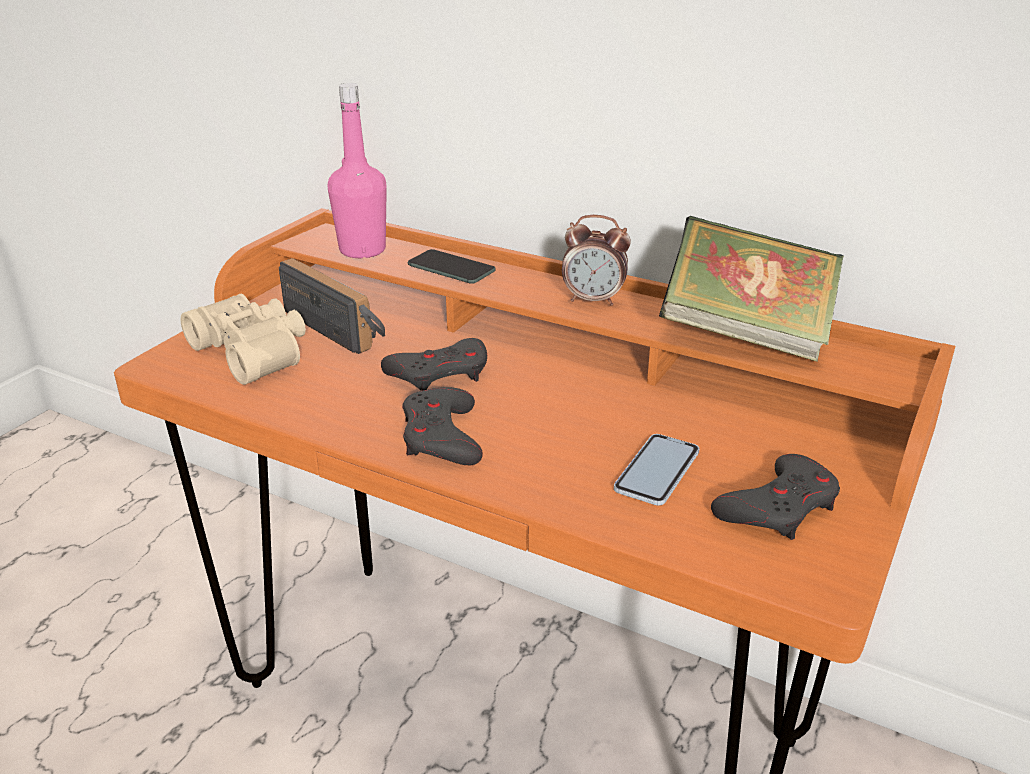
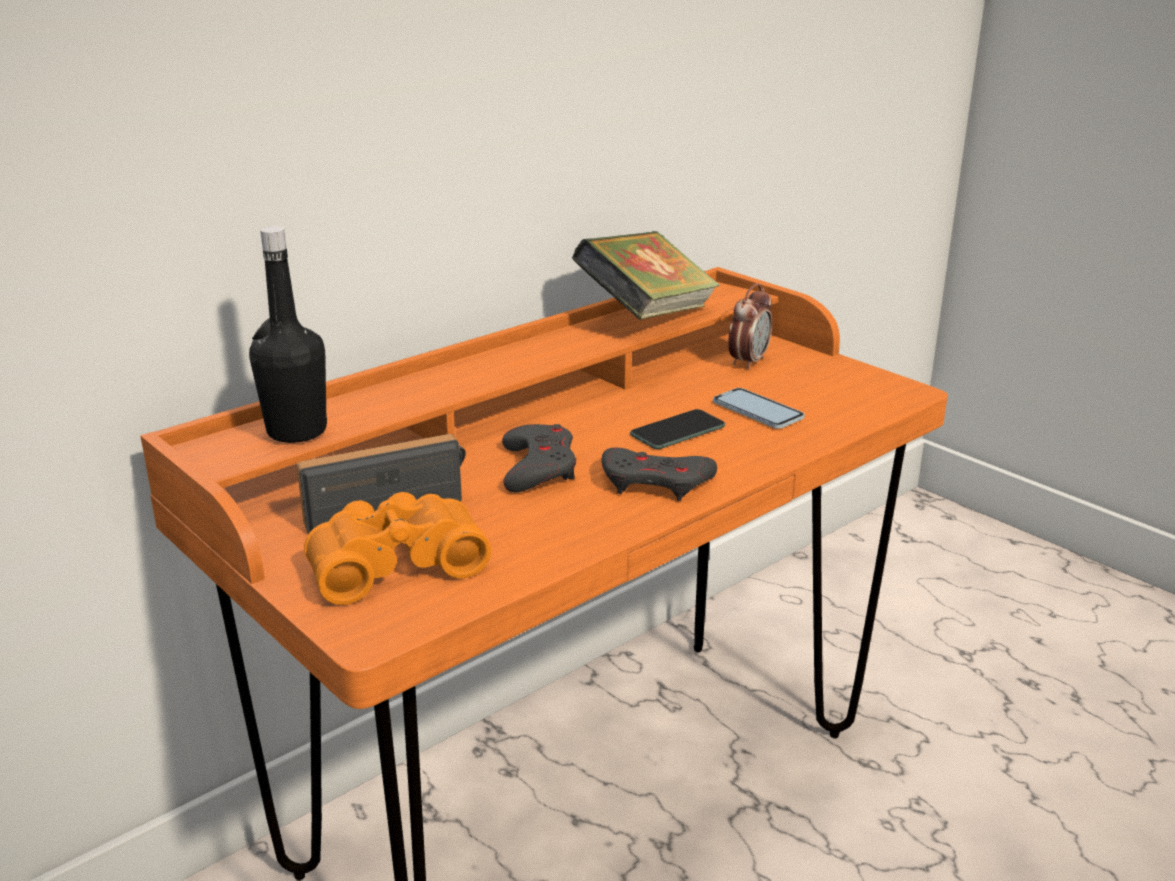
camera: 70 degrees left, 5 degrees down
beige binoculars [181,294,306,385] -> orange binoculars [304,492,491,605]
pink bottle [328,83,387,258] -> black bottle [249,226,327,443]
phone [408,249,496,284] -> phone moved to [630,409,725,449]
alarm clock [562,215,631,306] -> alarm clock moved to [728,283,773,370]
grey game controller [711,454,840,540] -> none

